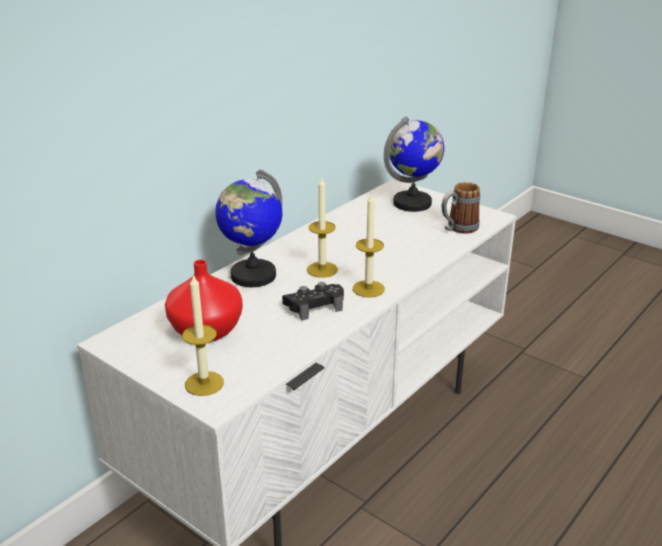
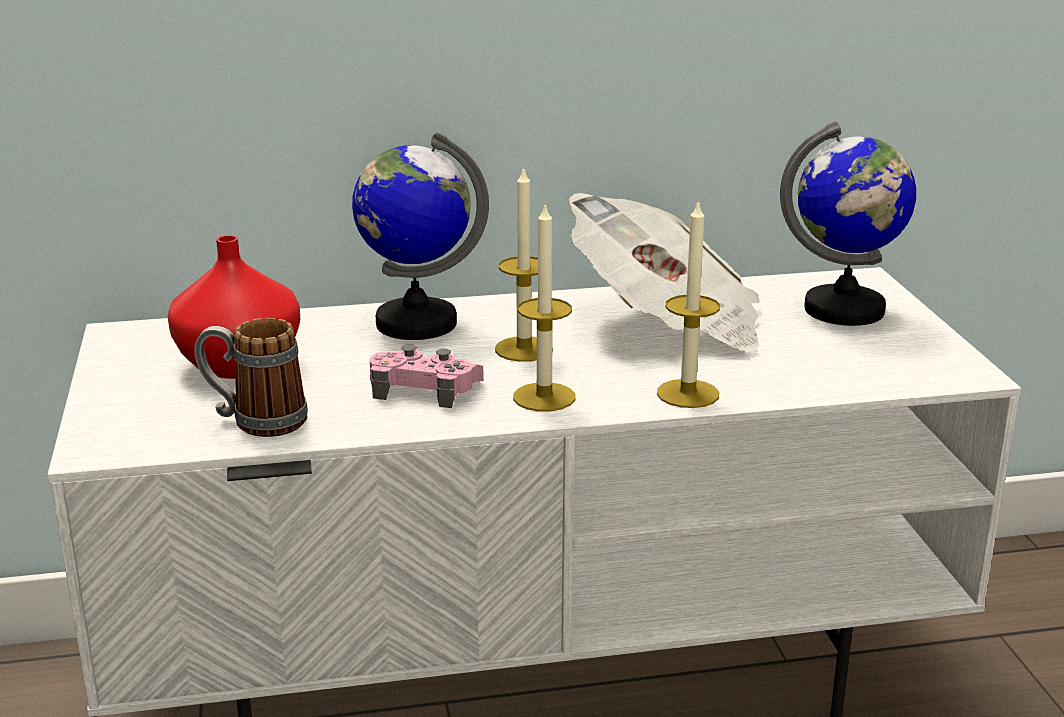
camera: 40 degrees right, 5 degrees down
candle [182,274,224,396] -> candle moved to [657,199,720,408]
black game controller [282,282,344,321] -> pink game controller [370,345,483,408]
mug [442,182,480,234] -> mug moved to [194,318,308,437]
none -> newspaper [569,193,760,352]

